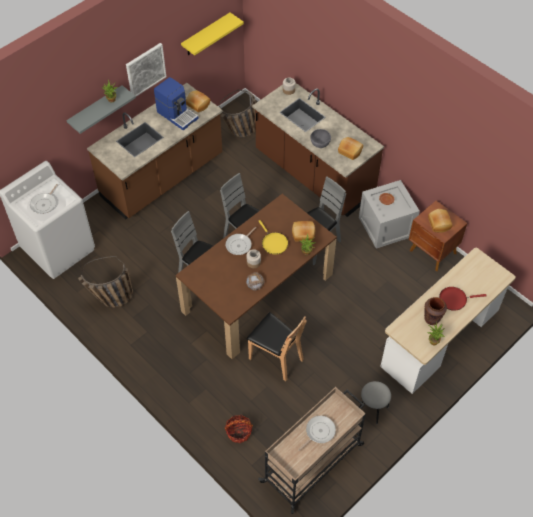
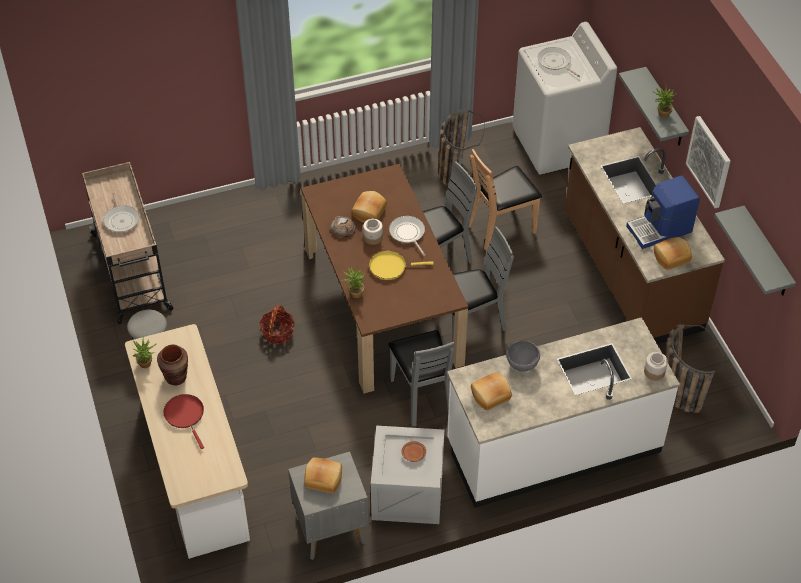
camera: 115 degrees right, 5 degrees down
yellow shelf [181,12,244,56] -> grey shelf [714,206,796,296]
basket [225,415,253,443] -> basket moved to [259,305,295,344]
brown chair [247,312,307,381] -> brown chair moved to [469,149,542,251]
brown counter [252,83,384,217] -> white counter [447,317,680,508]
bread [292,221,315,242] -> bread moved to [351,191,387,223]
brown nightstand [409,201,467,271] -> grey nightstand [288,452,369,560]
red frying pan [439,287,487,311] -> red frying pan turned 45 degrees counterclockwise [163,394,204,449]

